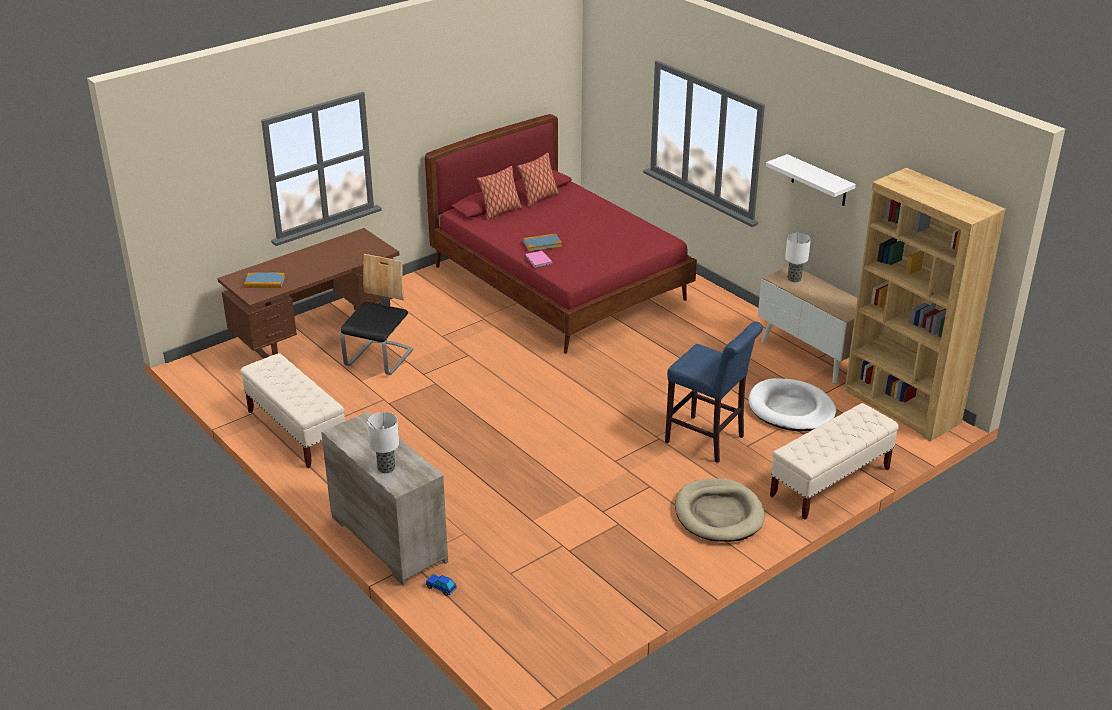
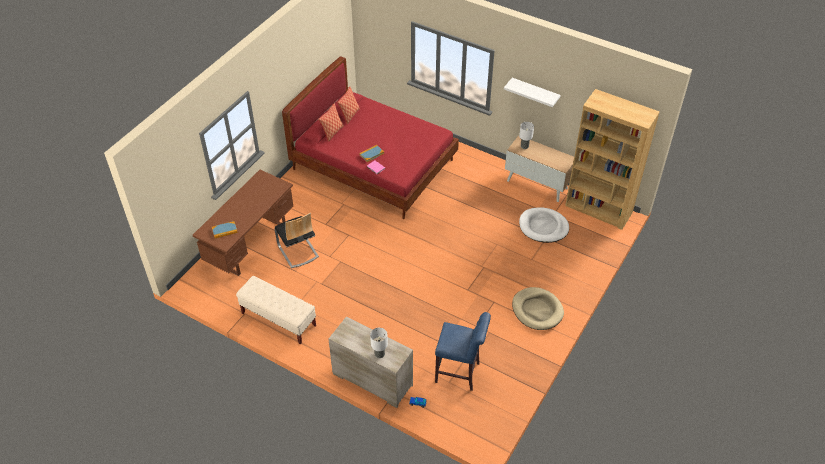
camera: 20 degrees left, 15 degrees up
chair [340,254,414,375] -> chair turned 150 degrees clockwise [275,213,319,268]
blue stool [665,322,763,463] -> blue stool moved to [435,312,491,391]
beige bench [770,403,899,519] -> none

